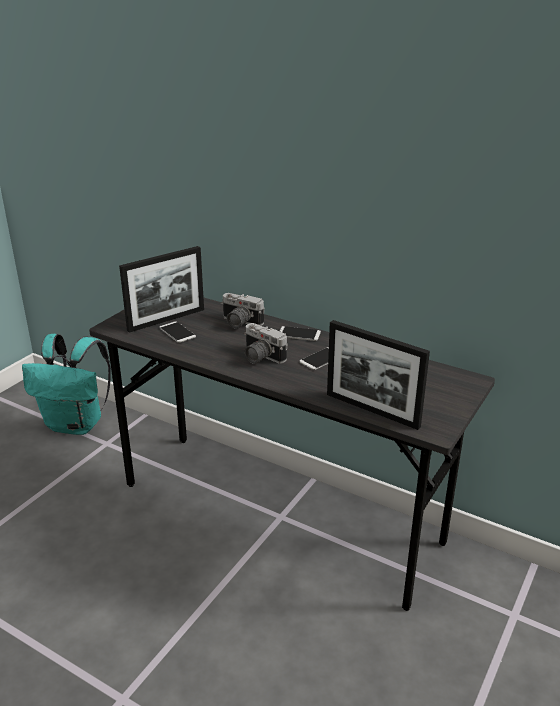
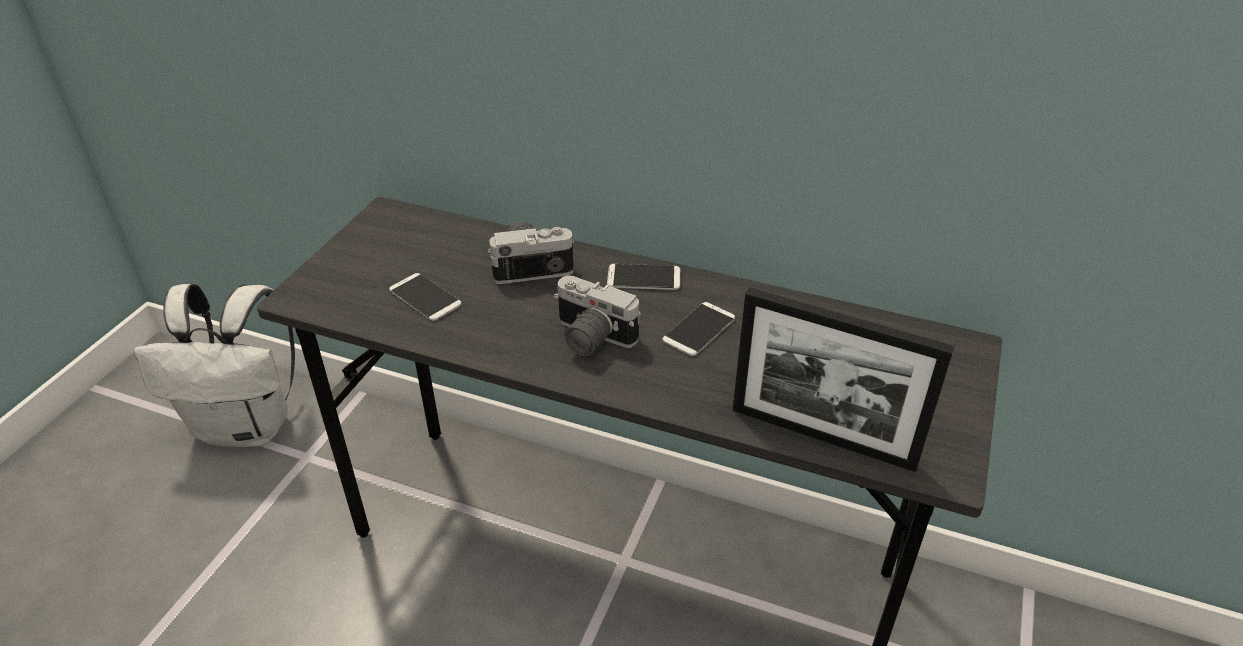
camera: 10 degrees left, 10 degrees up
turquoise backpack [22,334,111,435] -> white backpack [134,284,295,447]
picture frame [119,246,204,333] -> none
camera [221,293,265,329] -> camera turned 150 degrees clockwise [488,222,574,284]

